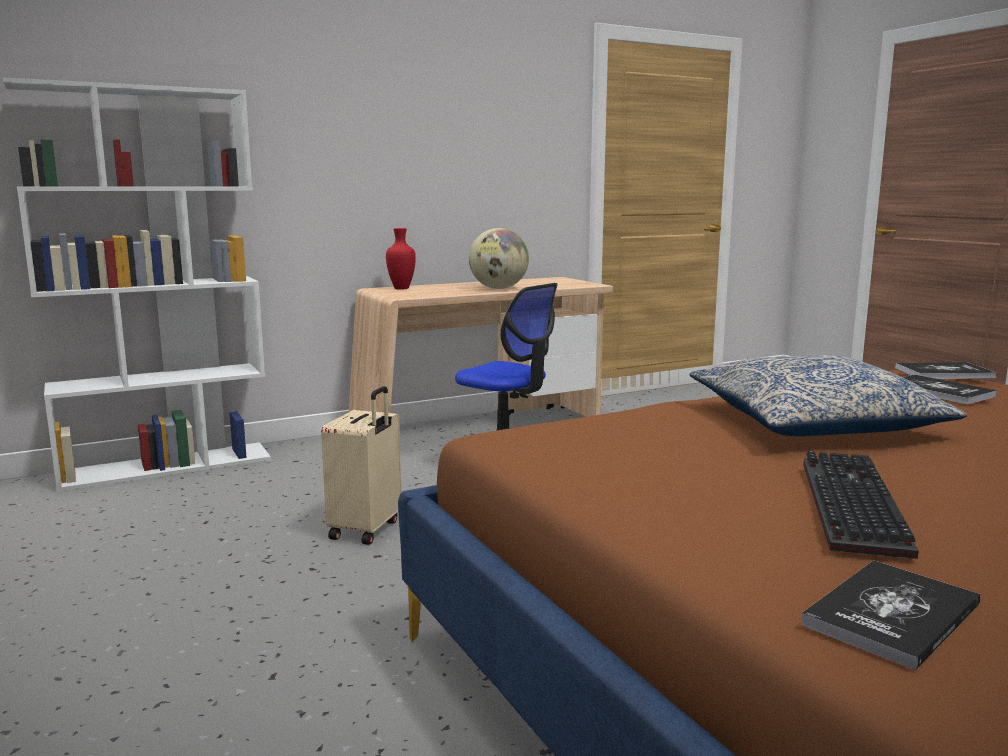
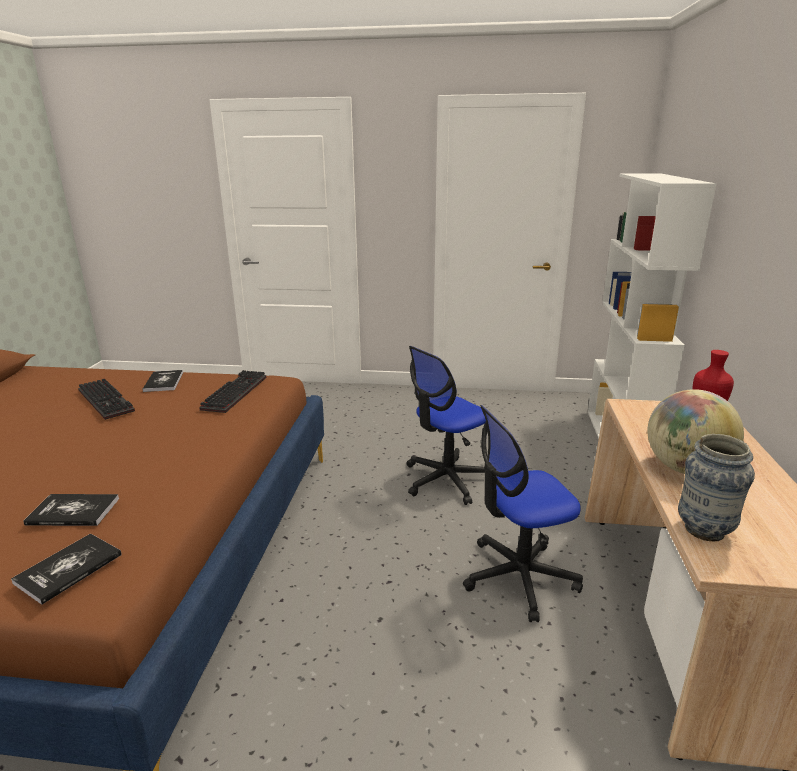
camera: 125 degrees right, 10 degrees up
beige suitcase [321,386,401,545] -> office chair [406,346,486,505]
pillow [690,355,967,436] -> none
book [801,560,980,670] -> book moved to [142,370,183,392]
none -> keyboard [199,370,267,413]
none -> vase [678,434,755,541]

